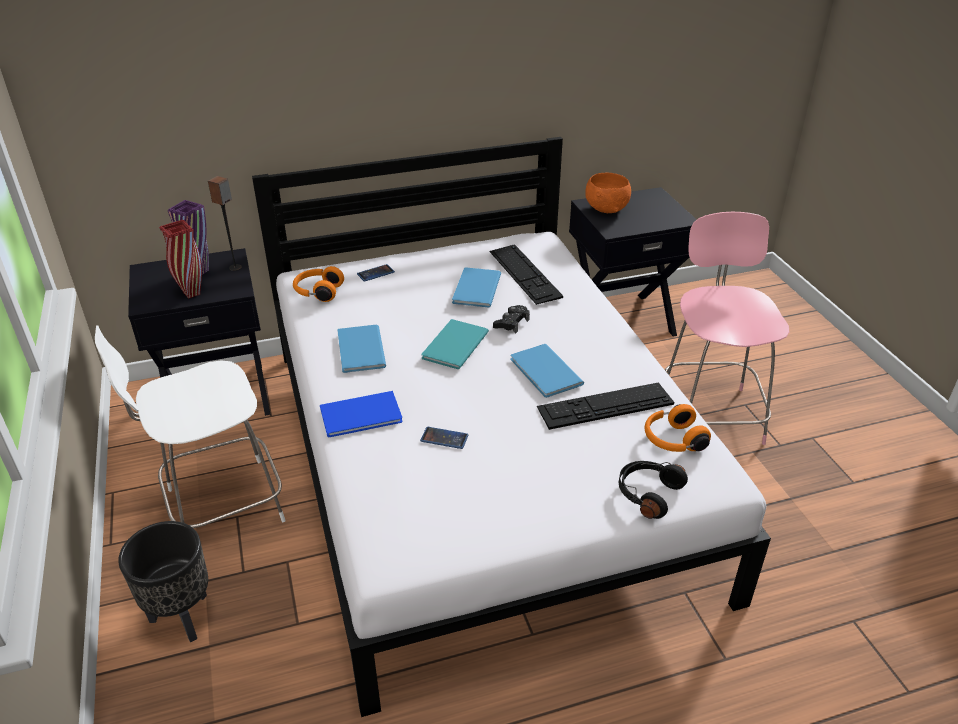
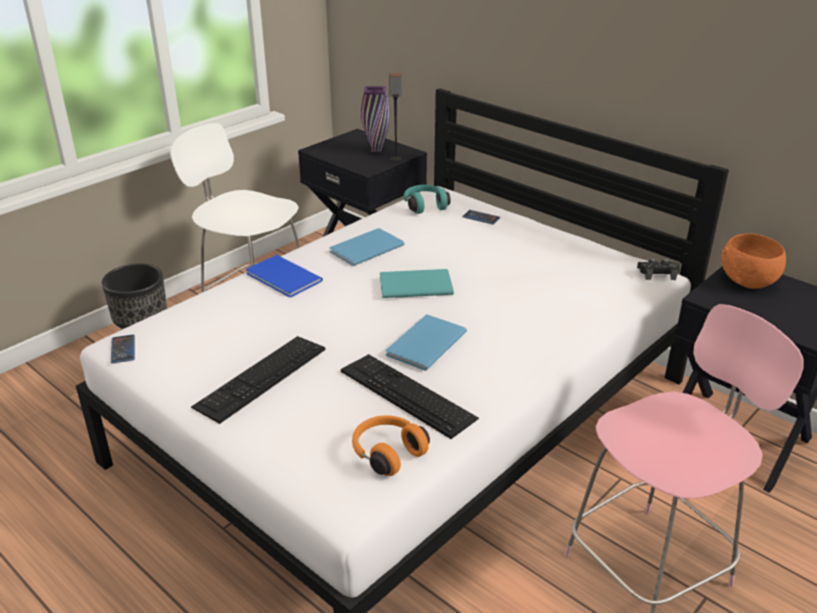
camera: 60 degrees right, 5 degrees down
red vase [159,220,202,299] -> none
orange headphones [293,266,344,302] -> turquoise headphones [403,185,451,214]
phone [420,427,468,449] -> phone moved to [111,334,135,363]
blue book [452,267,501,307] -> none
keyboard [490,244,563,305] -> keyboard moved to [191,336,325,424]
black game controller [493,305,530,334] -> black game controller moved to [637,258,680,280]
black headphones [619,461,688,519] -> none

